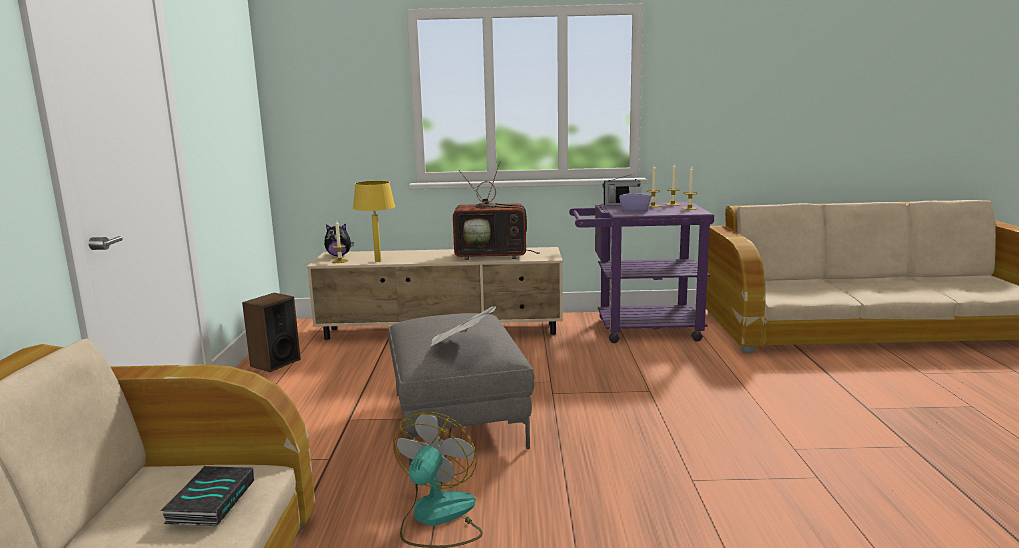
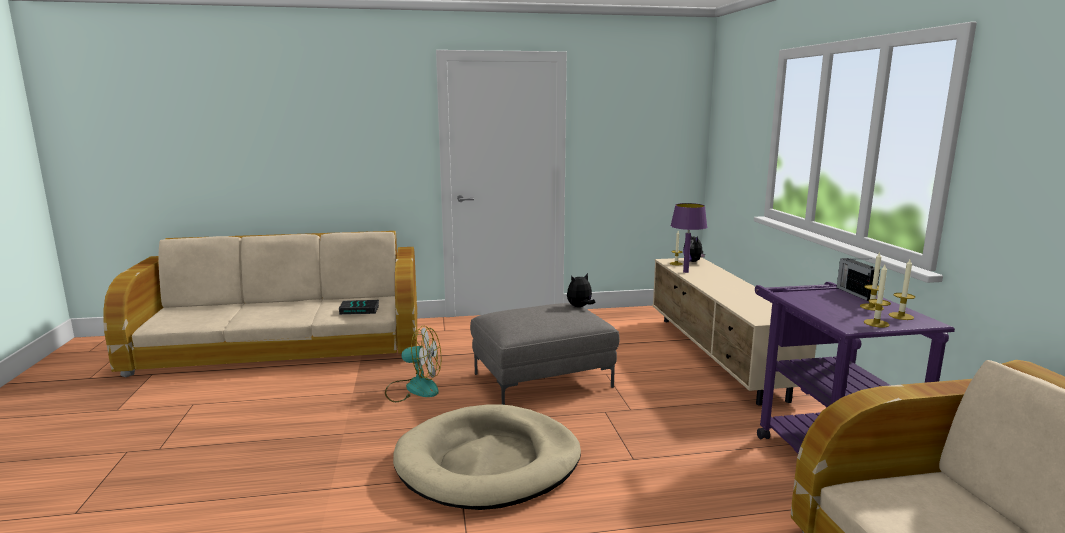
camera: 80 degrees right, 0 degrees up
speaker [242,293,301,372] -> none
yellow table lamp [353,181,395,262] -> purple table lamp [670,203,707,273]
newspaper [428,306,496,348] -> none
television [453,163,540,260] -> none
purple tissue box [619,186,651,212] -> none
none -> beige dog bed [393,404,581,510]
none -> plush toy [567,273,595,307]

